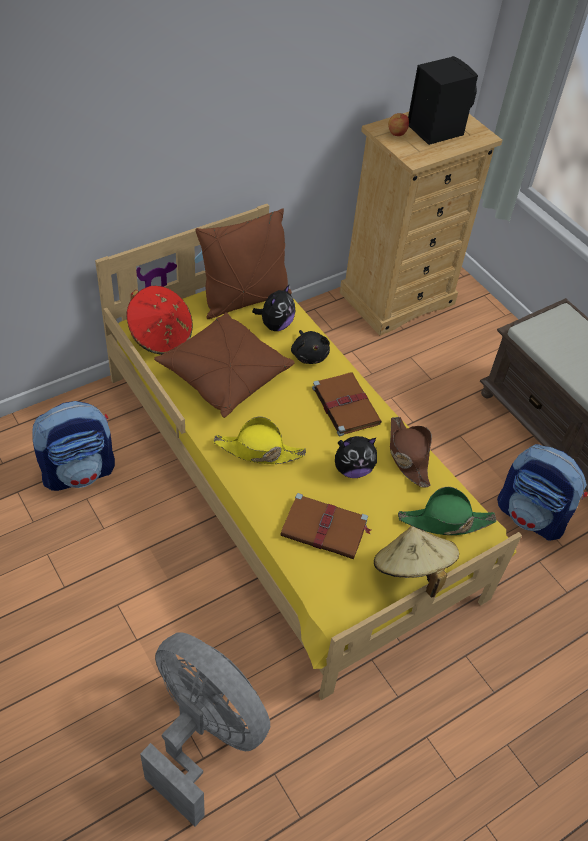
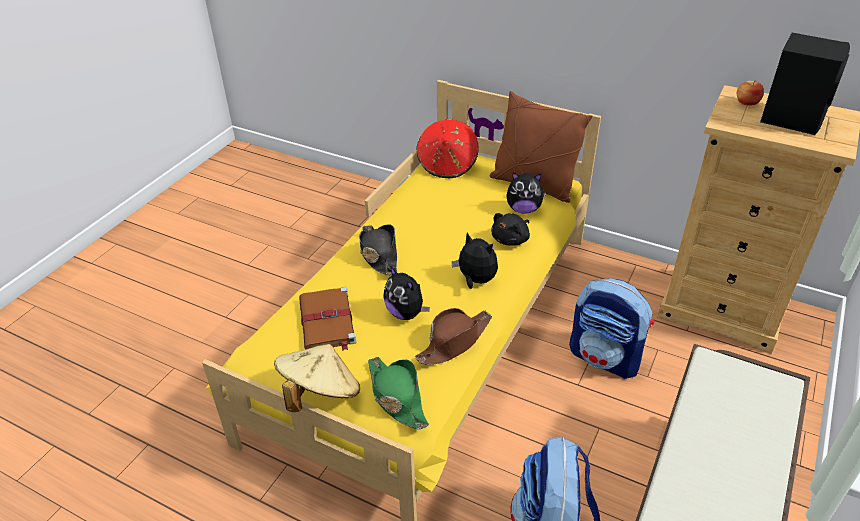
camera: 65 degrees right, 10 degrees down
backpack [32,401,115,491] -> backpack moved to [569,278,654,379]
grey fan [140,632,270,827] -> none
brown pillow [154,312,295,418] -> none
yellow hat [213,417,306,464] -> black hat [359,224,397,275]
brown book [312,372,382,436] -> plush toy [451,233,498,289]

